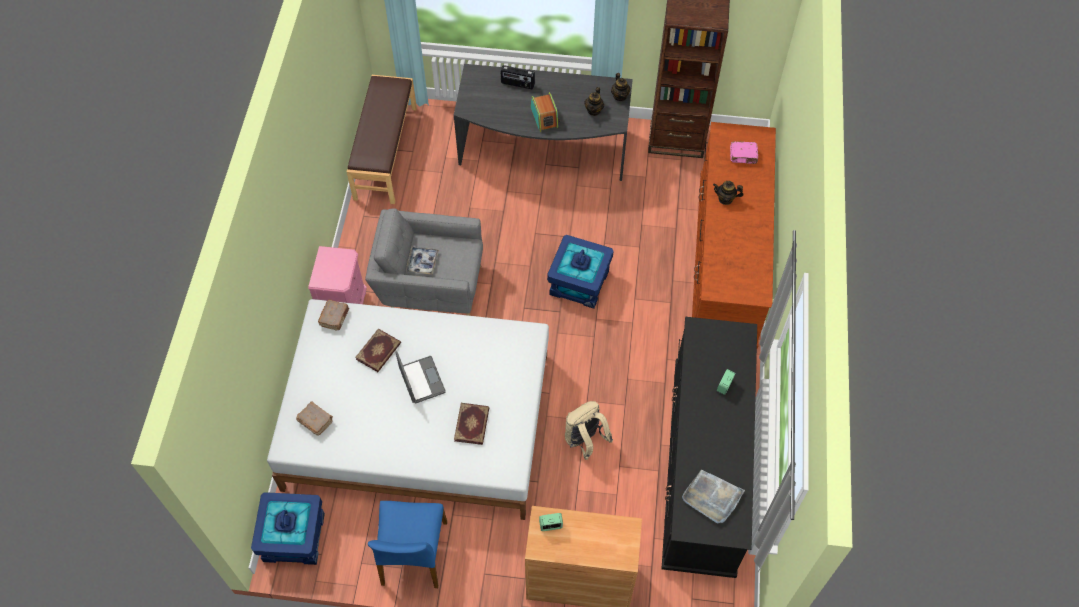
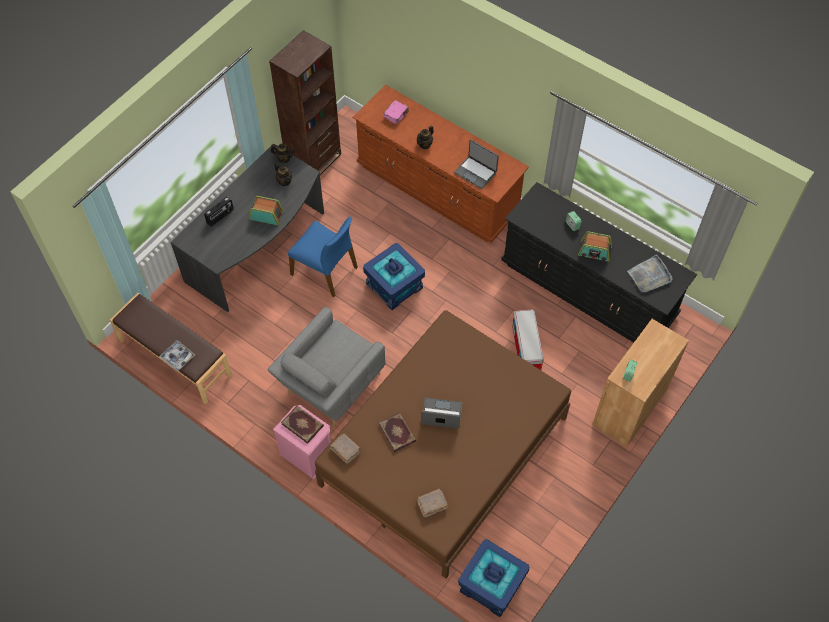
camera: 60 degrees left, 0 degrees up
white bed [267,299,549,520] -> brown bed [315,310,571,578]
blue chair [368,501,447,588] -> blue chair moved to [288,216,358,297]
tray [406,246,439,275] -> tray moved to [159,340,195,371]
book [454,403,490,445] -> book moved to [281,406,324,444]
beige backpack [565,401,613,460] -> storage box [512,309,544,370]
none -> laptop [454,139,499,189]
none -> radio [578,231,612,262]

